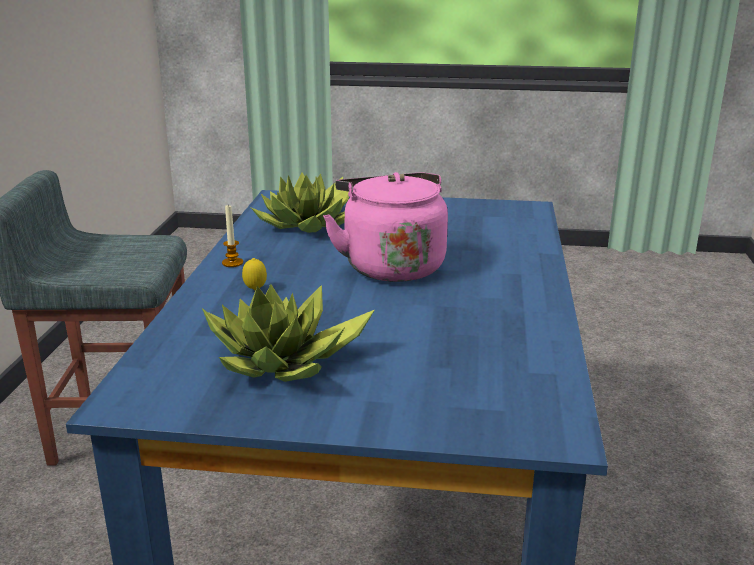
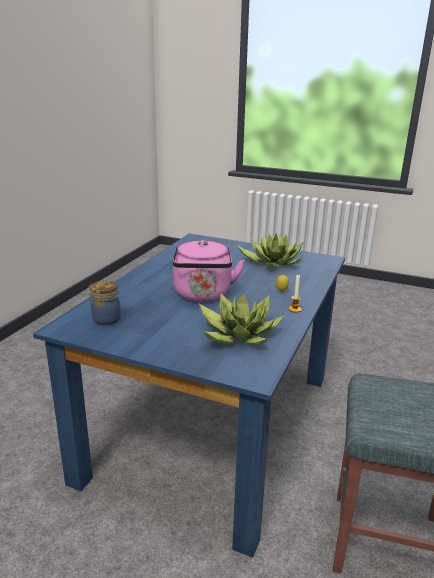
camera: 165 degrees left, 0 degrees up
none -> jar [89,280,121,325]

